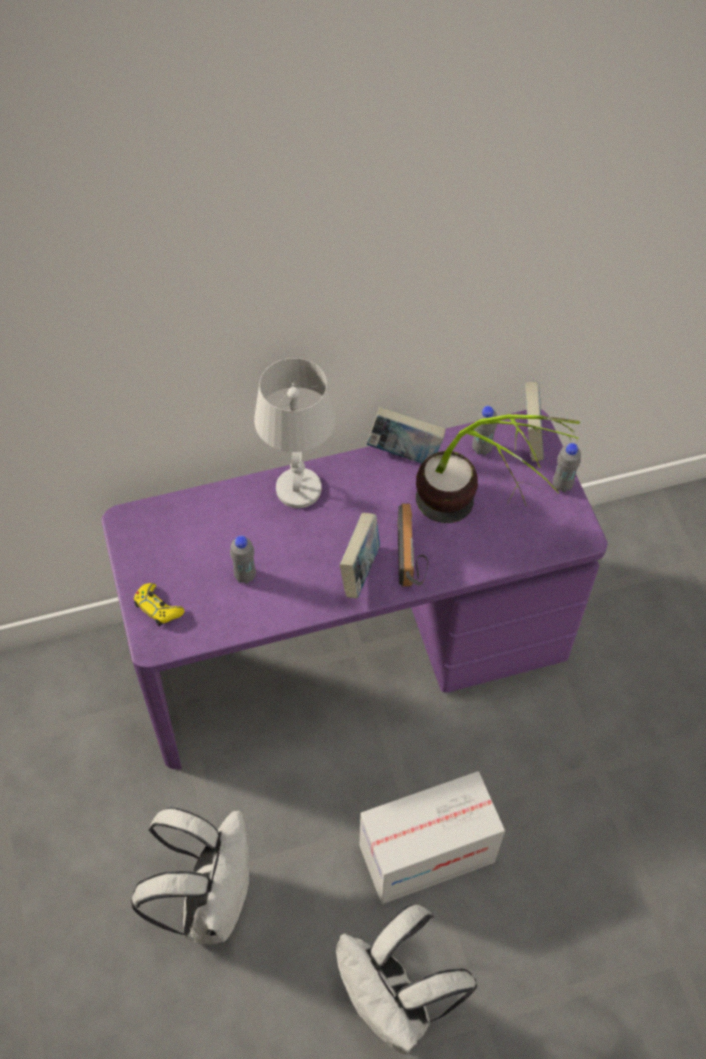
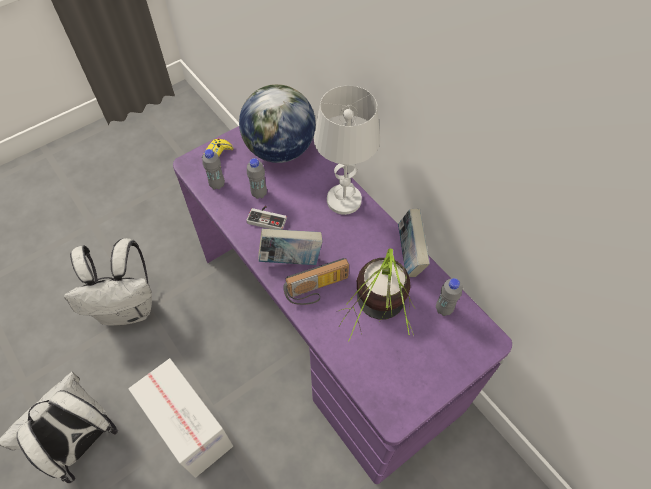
camera: 70 degrees right, 0 degrees up
book [525,382,544,462] -> none
grey bottle [553,443,581,492] -> grey bottle moved to [202,149,225,190]
none -> globe [239,84,316,163]
none -> game controller [246,206,287,230]

